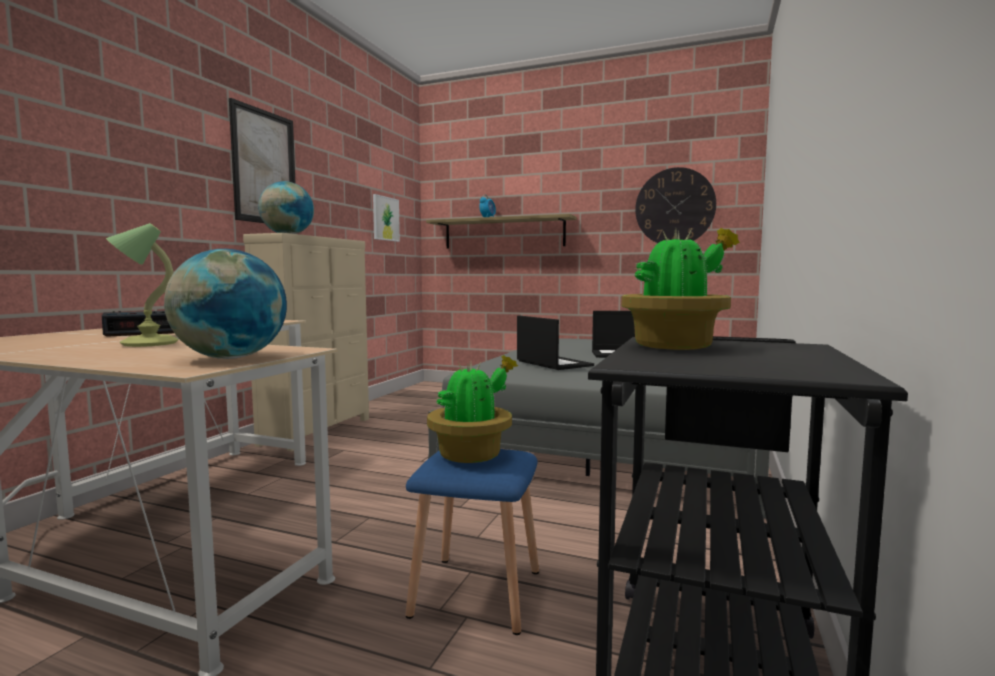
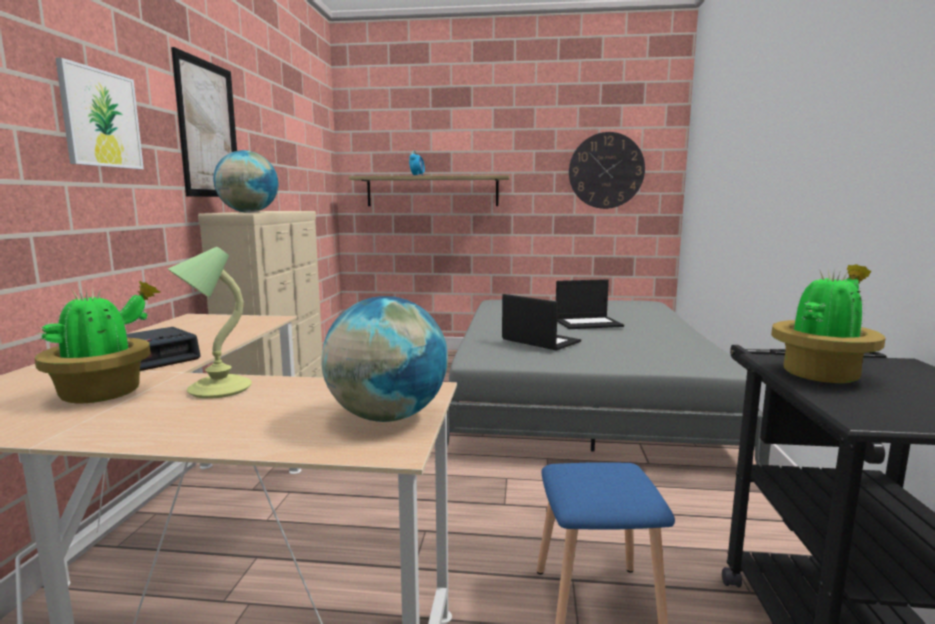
camera: 15 degrees left, 5 degrees up
picture [373,194,400,242] -> picture moved to [56,58,144,169]
potted plant [427,355,518,463] -> potted plant moved to [35,281,160,403]

